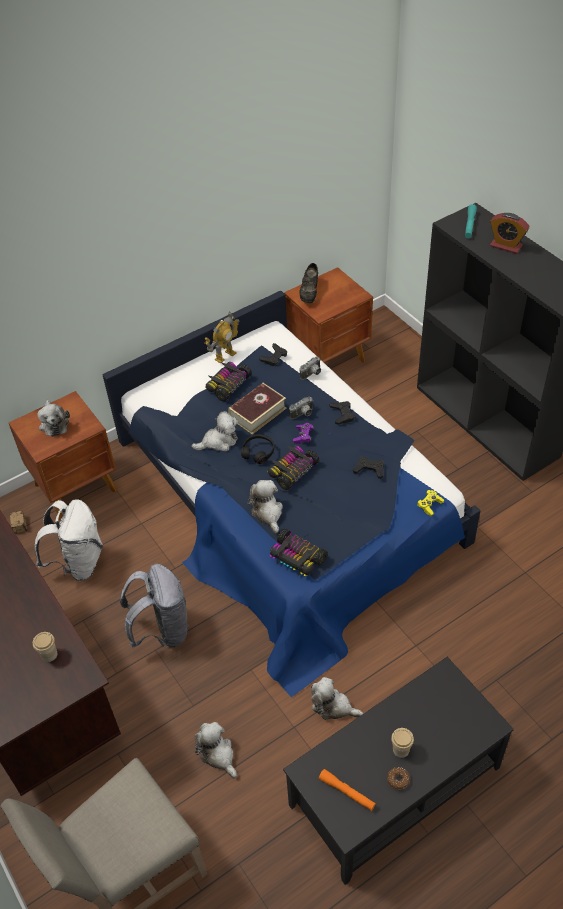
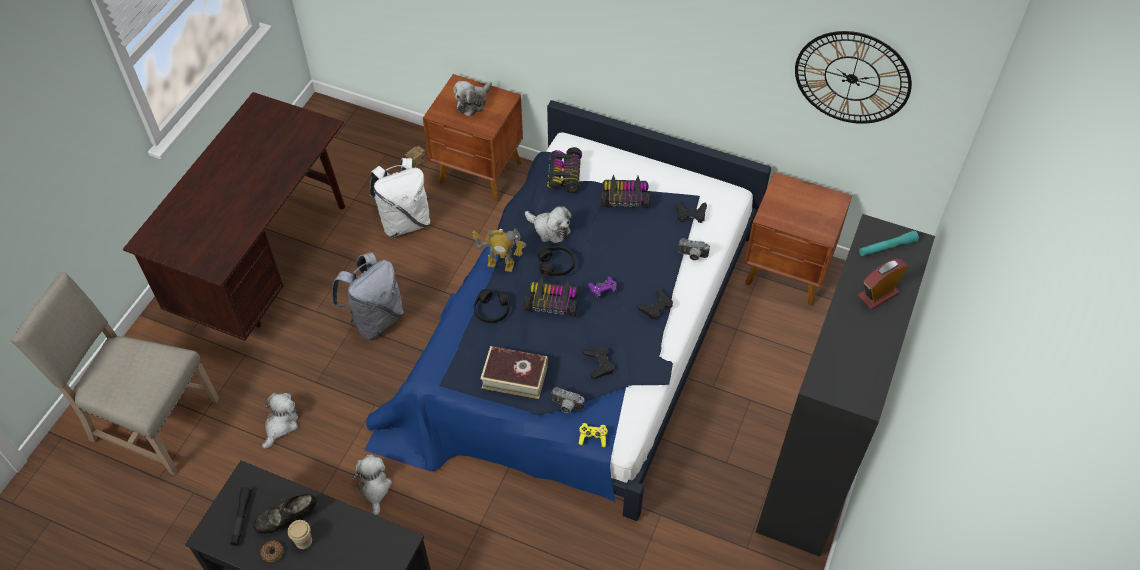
camera: 55 degrees right, 5 degrees up
cup [33,632,57,662] -> none
toy robot [205,312,240,364] -> toy robot moved to [472,228,526,272]
book [228,383,286,434] -> book moved to [481,346,548,399]
plush toy [247,480,283,534] -> black headphones [474,289,510,323]
toy car [270,528,328,576] -> toy car moved to [547,147,582,193]
camera [289,397,313,419] -> camera moved to [551,387,584,413]
black shoe [299,263,318,303] -> black shoe moved to [253,493,316,534]
orange flashlight [319,769,376,811] -> black flashlight [230,487,252,546]
alarm clock [490,213,529,254] -> alarm clock turned 60 degrees clockwise [858,259,908,309]
none -> wall clock [795,31,912,124]

